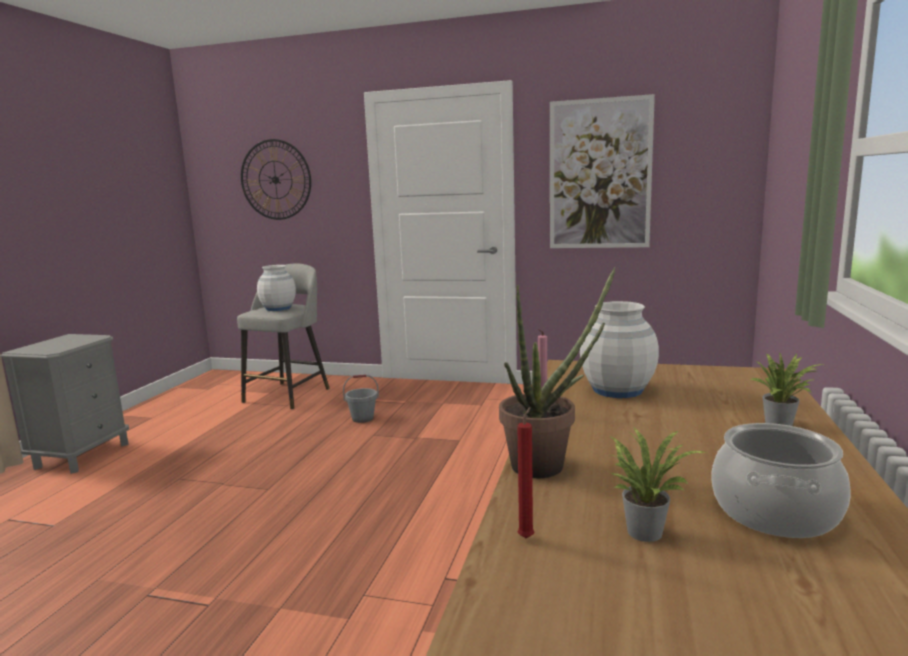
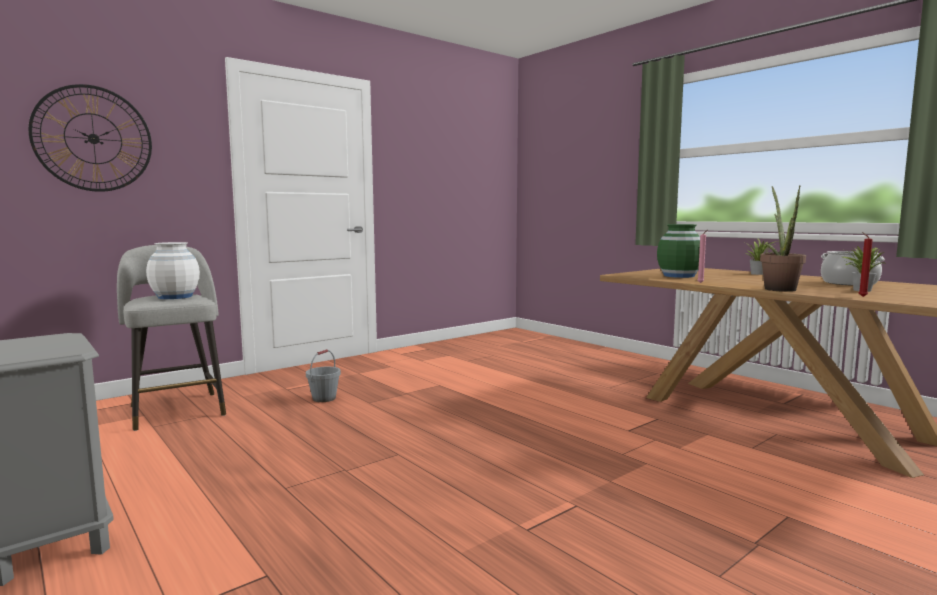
camera: 55 degrees left, 5 degrees down
picture [550,94,655,248] -> none
white vase [580,301,659,398] -> green vase [657,224,700,278]

